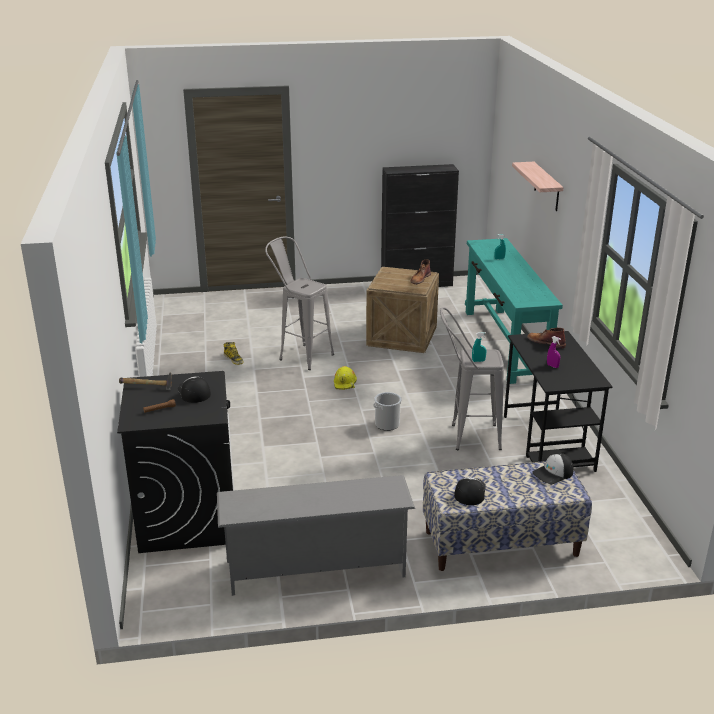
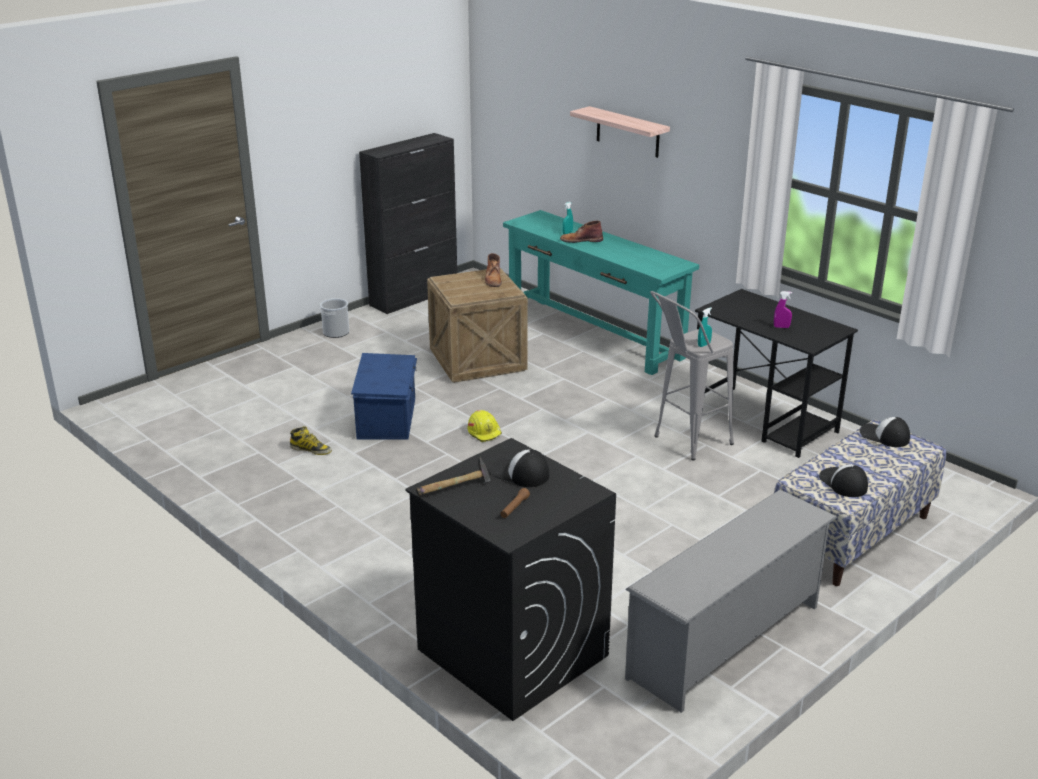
camera: 35 degrees left, 0 degrees up
grey stool [265,236,334,370] -> blue storage box [351,353,417,440]
bucket [373,392,402,431] -> bucket moved to [320,298,349,338]
brown boot [527,328,566,349] -> brown boot moved to [560,221,603,243]
cap [532,452,574,484] -> cap turned 105 degrees clockwise [859,417,910,447]

